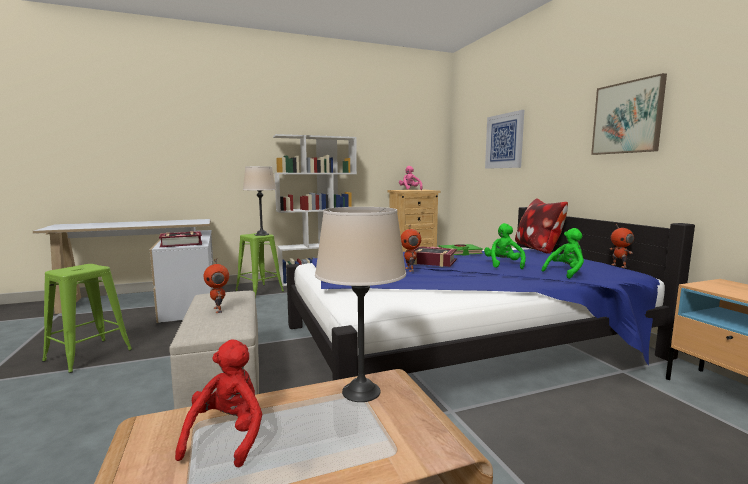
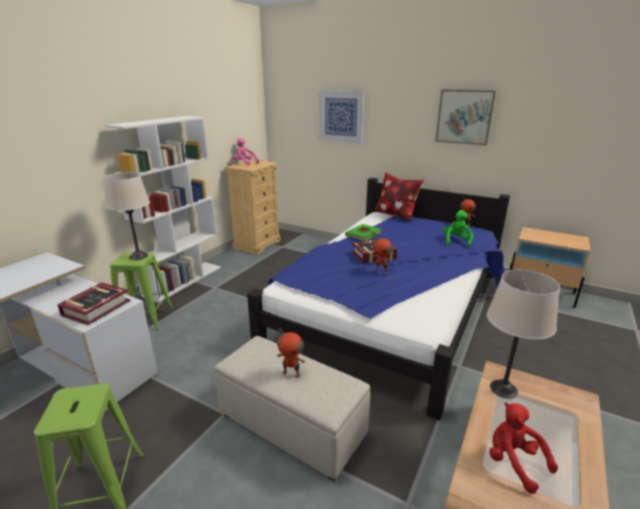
camera: 40 degrees left, 15 degrees up
green plush toy [484,223,526,269] -> none

